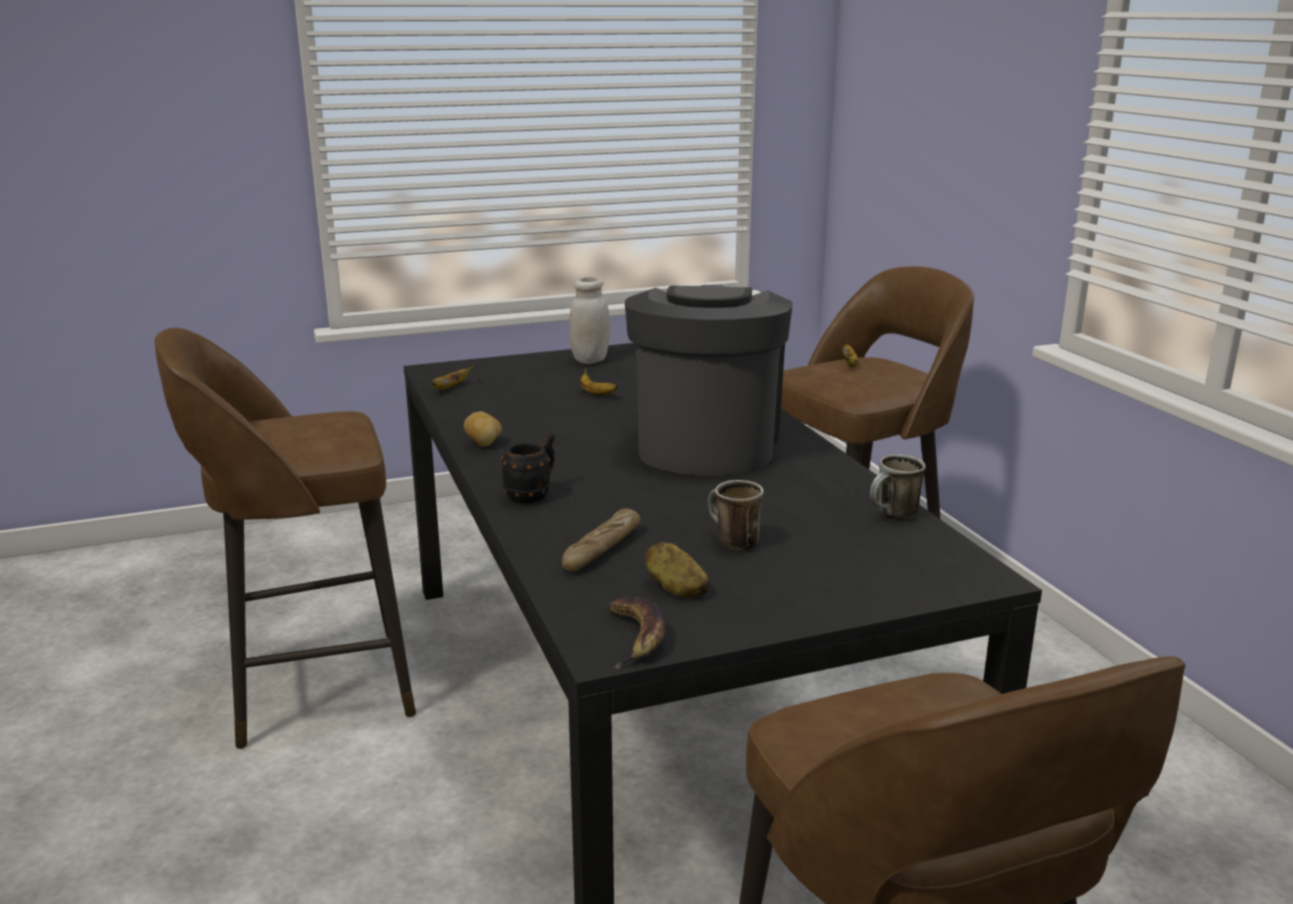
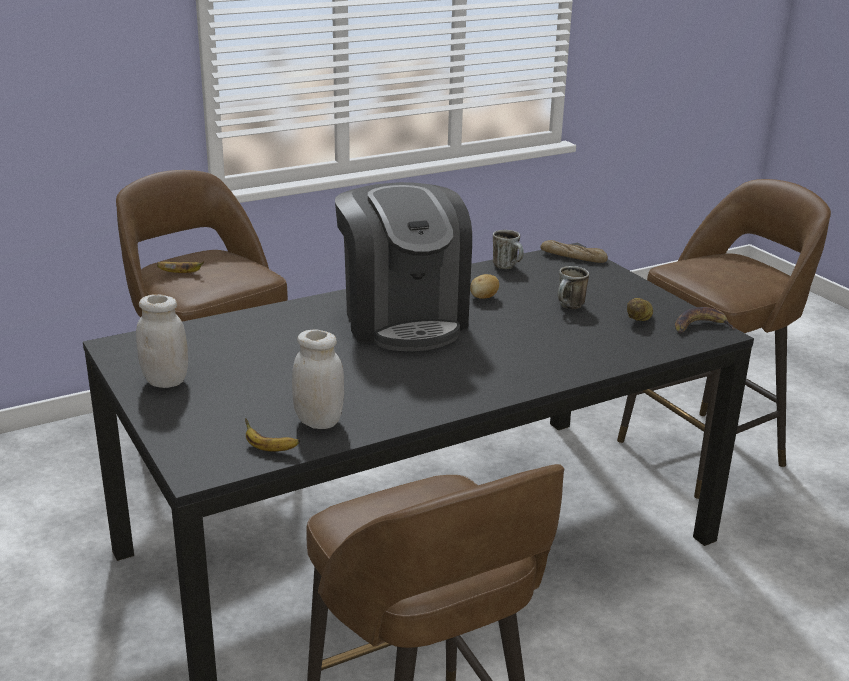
camera: 100 degrees left, 5 degrees up
potato [464,411,502,447] -> potato moved to [470,274,499,299]
black mug [501,433,555,503] -> none
bread [562,508,640,572] -> bread moved to [540,240,608,263]
banana [580,367,618,395] -> none
coffee machine [625,285,793,476] -> coffee machine turned 105 degrees counterclockwise [335,182,472,351]
none -> white jar [292,330,344,429]

